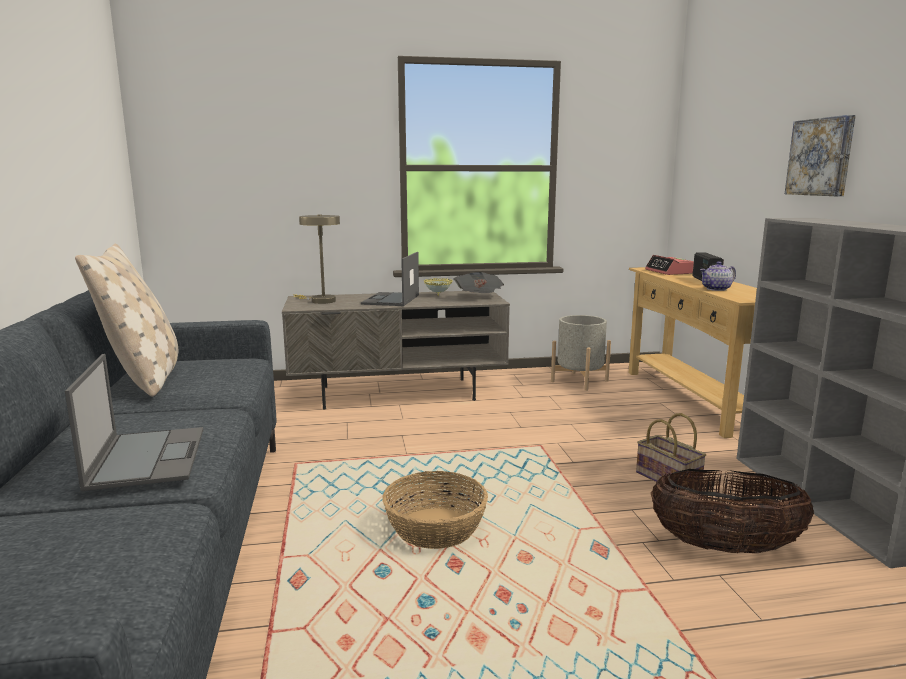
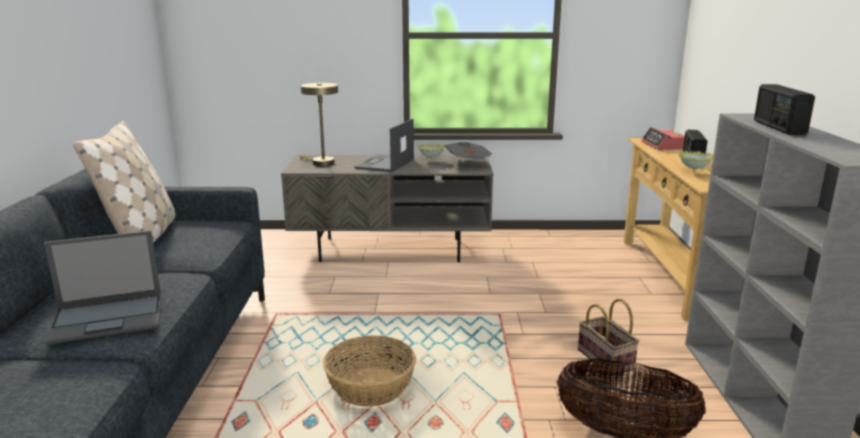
camera: 10 degrees right, 5 degrees up
laptop [65,354,203,491] -> laptop turned 75 degrees clockwise [44,230,161,345]
grey planter [551,315,611,391] -> none
teapot [700,262,736,291] -> bowl [679,151,713,172]
picture [785,115,856,196] -> none
none -> radio [754,84,815,135]

